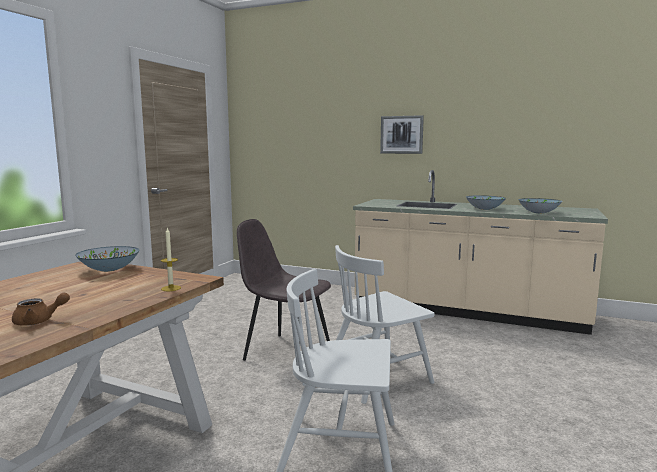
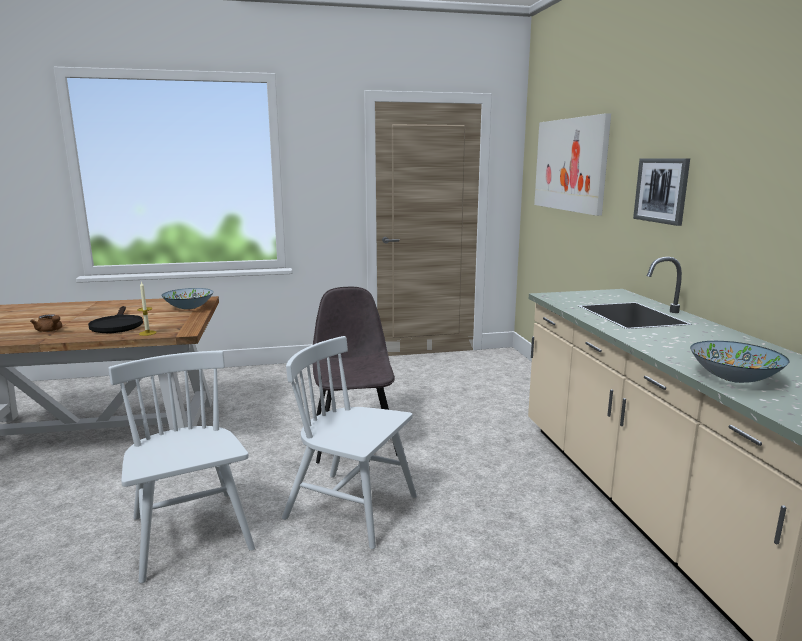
camera: 55 degrees right, 5 degrees up
bowl [466,195,506,210] -> none
none -> black frying pan [88,306,143,333]
none -> picture [534,113,611,216]

